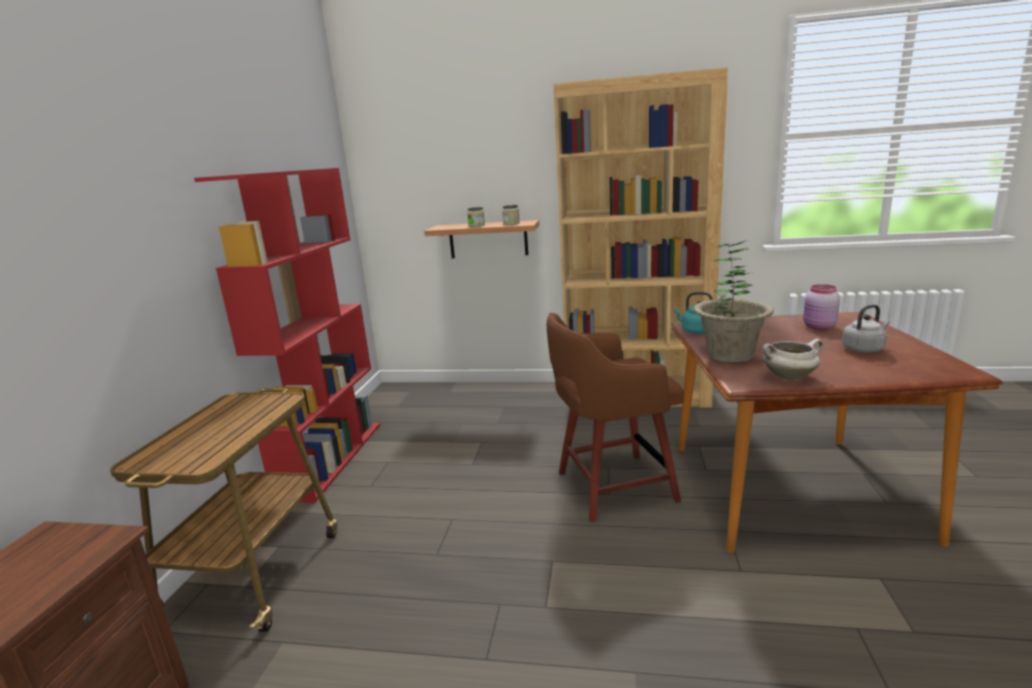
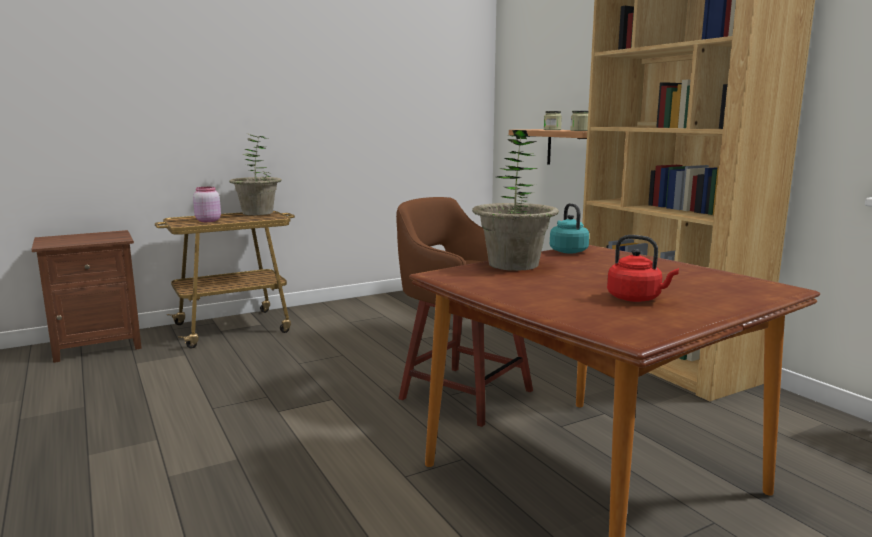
camera: 50 degrees right, 5 degrees down
red bookcase [194,168,380,503] -> none
white cooking pot [763,339,823,380] -> none
pink jar [803,284,840,330] -> pink jar moved to [193,187,221,222]
grey kettle [842,305,890,353] -> red kettle [607,235,679,302]
none -> potted plant [229,133,282,215]

